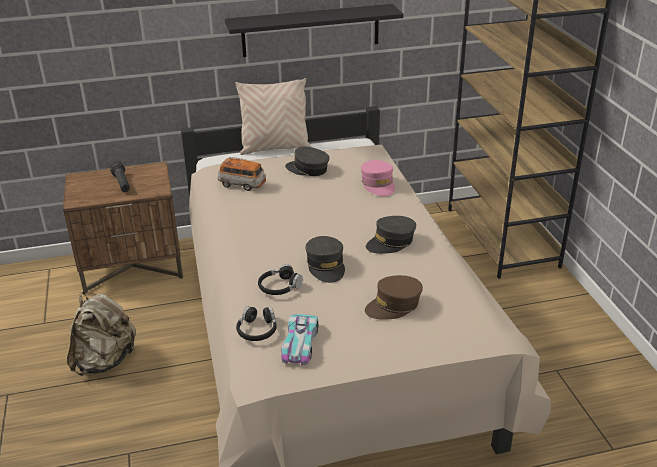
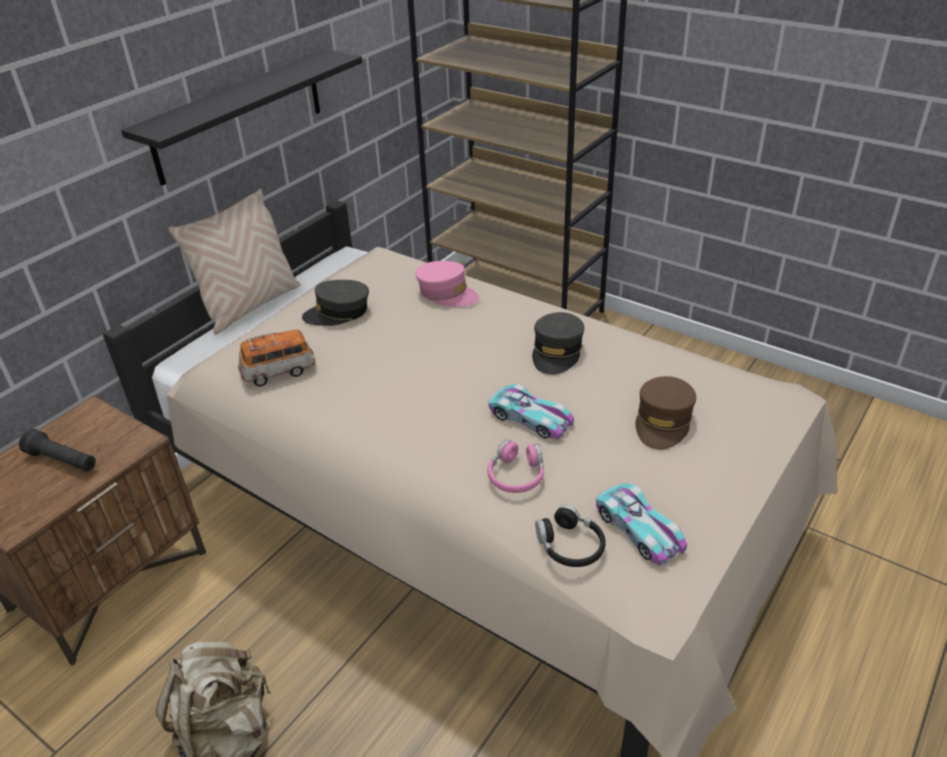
camera: 40 degrees left, 5 degrees up
black headphones [258,264,303,295] -> pink headphones [487,439,544,493]
grey cap [305,236,345,283] -> toy car [489,384,574,439]

